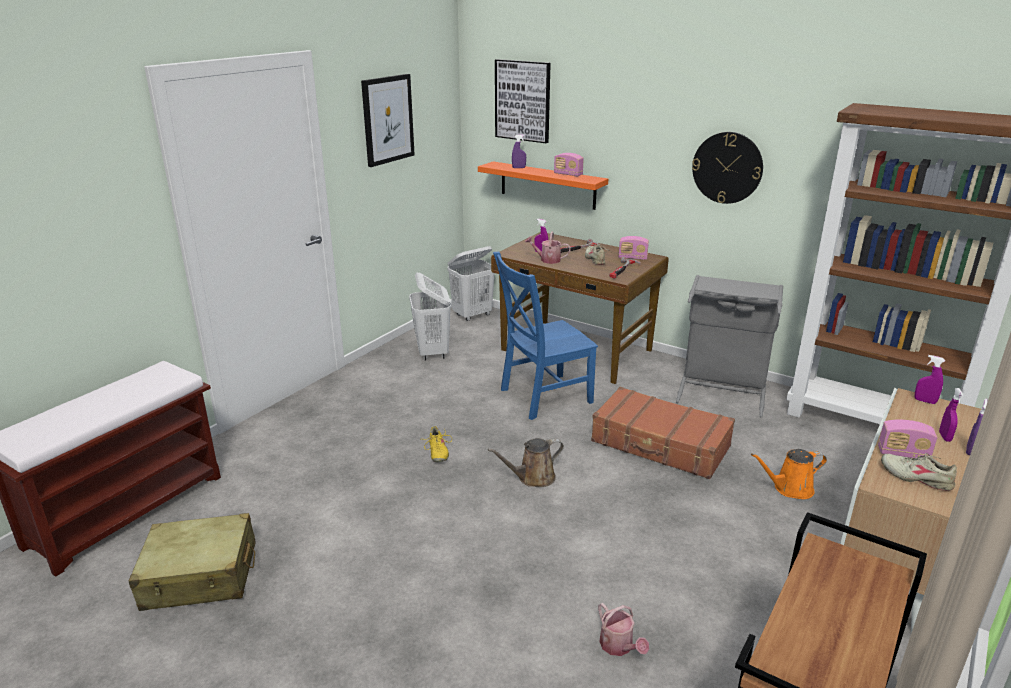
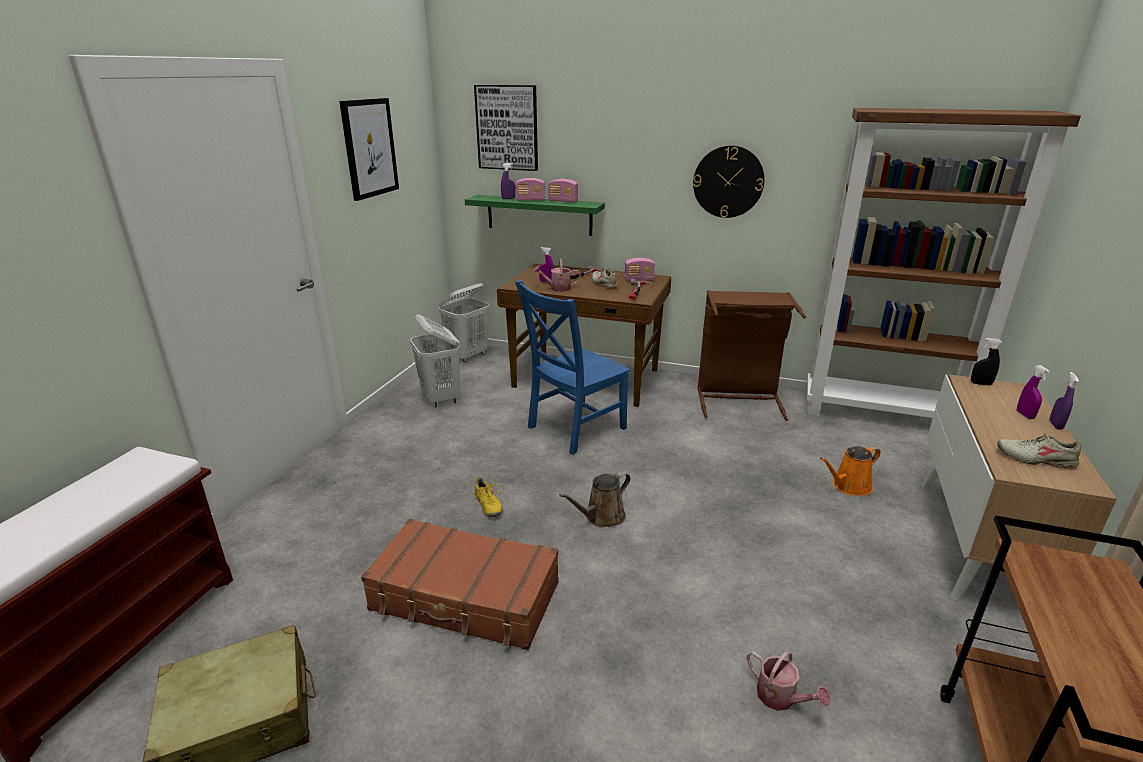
camera: 15 degrees left, 0 degrees up
orange shelf [478,161,608,210] -> green shelf [465,195,605,236]
brown suitcase [591,387,735,479] -> brown suitcase moved to [361,519,559,650]
grey laundry basket [676,275,783,417] -> brown laundry basket [697,290,806,421]
radio [878,420,937,459] -> radio moved to [516,178,545,201]
purple spray bottle [915,355,945,404] -> black spray bottle [971,338,1003,385]

